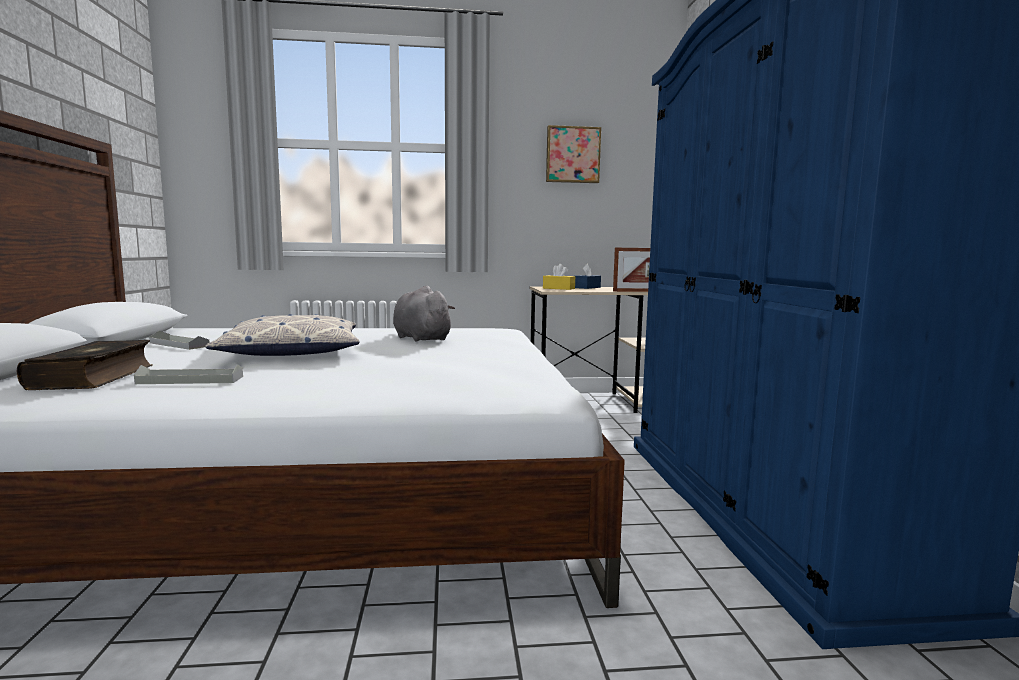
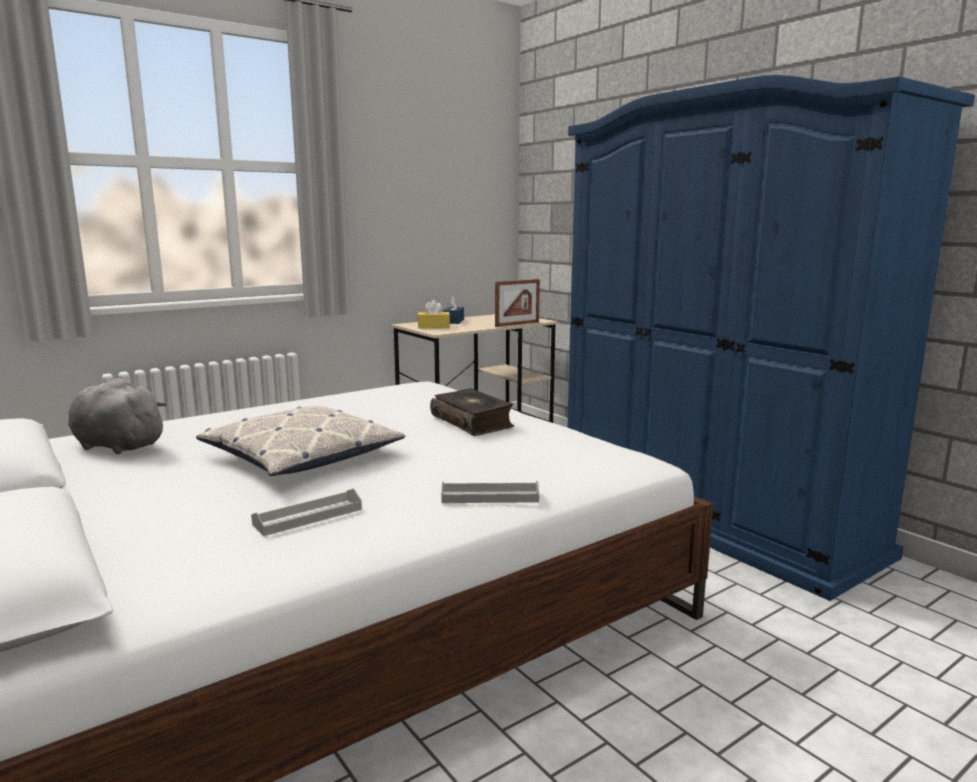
camera: 30 degrees left, 5 degrees up
book [17,340,153,390] -> book moved to [430,388,514,436]
grey tray [149,331,210,350] -> grey tray moved to [441,481,539,503]
grey plush toy [393,286,455,342] -> grey plush toy moved to [68,378,167,454]
picture [546,125,601,183] -> none

